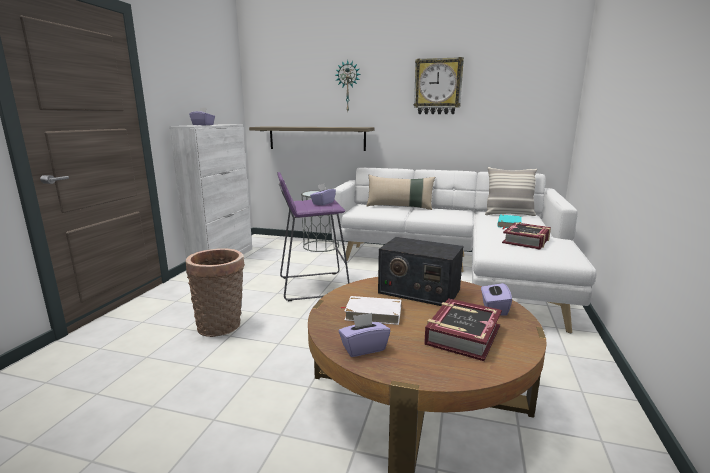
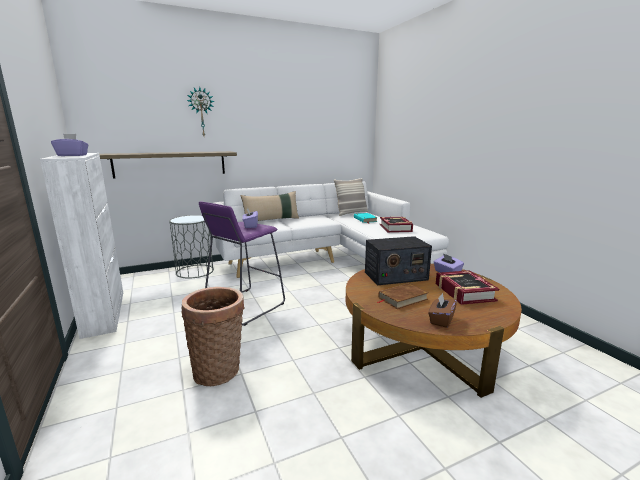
camera: 40 degrees left, 0 degrees up
purple tissue box [339,313,390,357] -> brown tissue box [428,293,457,328]
white book [341,296,401,325] -> brown book [377,283,429,309]
wall clock [414,57,464,114] -> none

